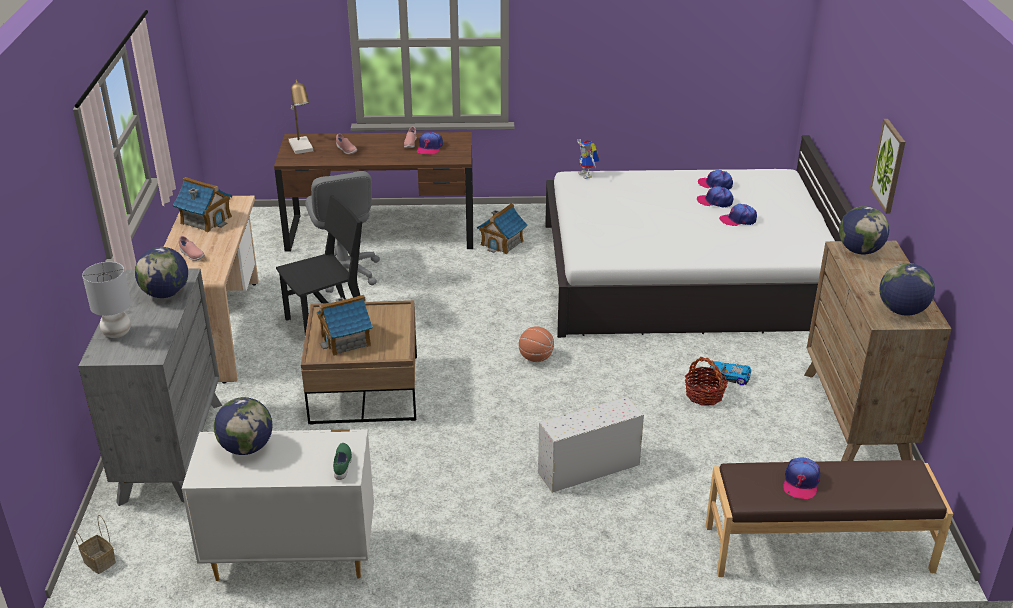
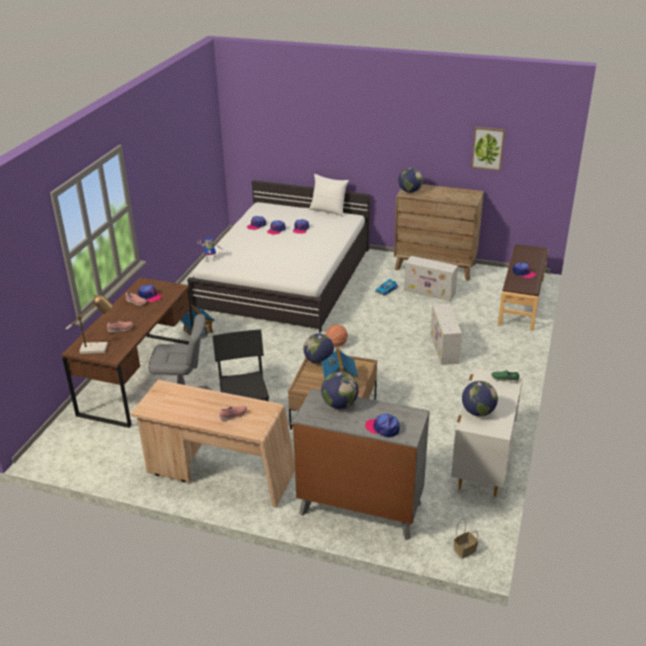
camera: 70 degrees left, 0 degrees up
grey table lamp [82,262,131,338] -> cap [365,414,400,437]
toy house [173,177,232,232] -> none
basket [685,357,728,406] -> none
picture [870,119,905,214] -> picture moved to [471,127,505,171]
globe [879,263,935,316] -> globe moved to [303,334,334,364]
none -> white pillow [309,174,349,217]
none -> white storage box [404,256,458,301]

